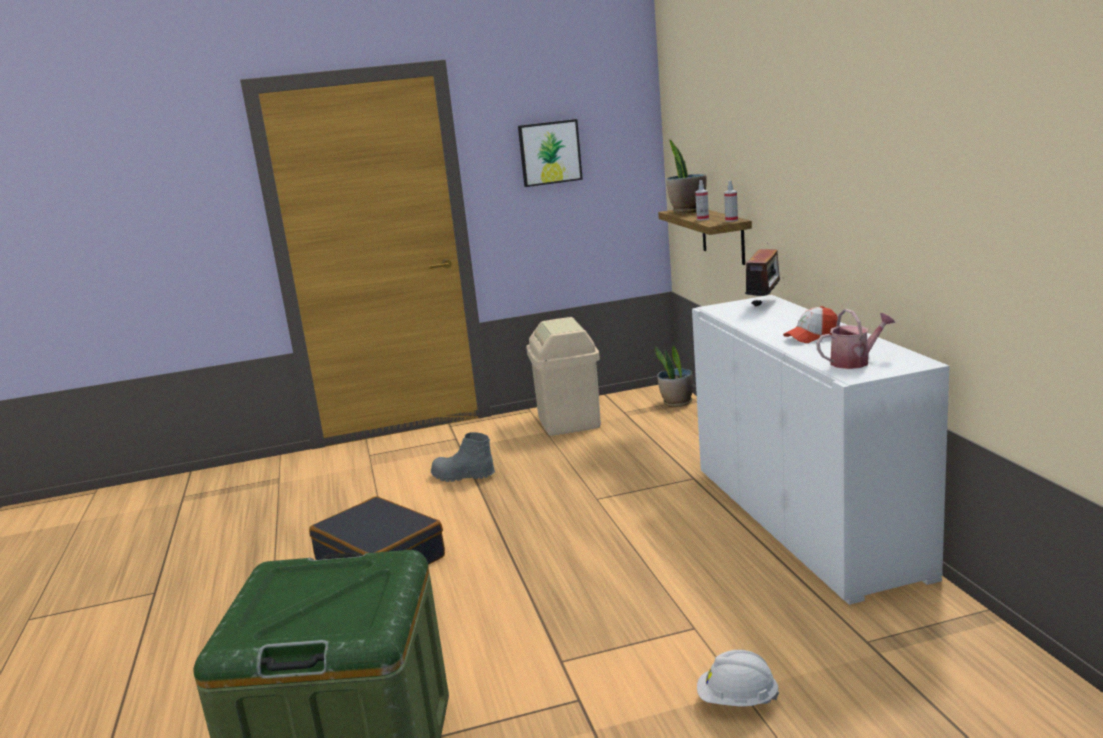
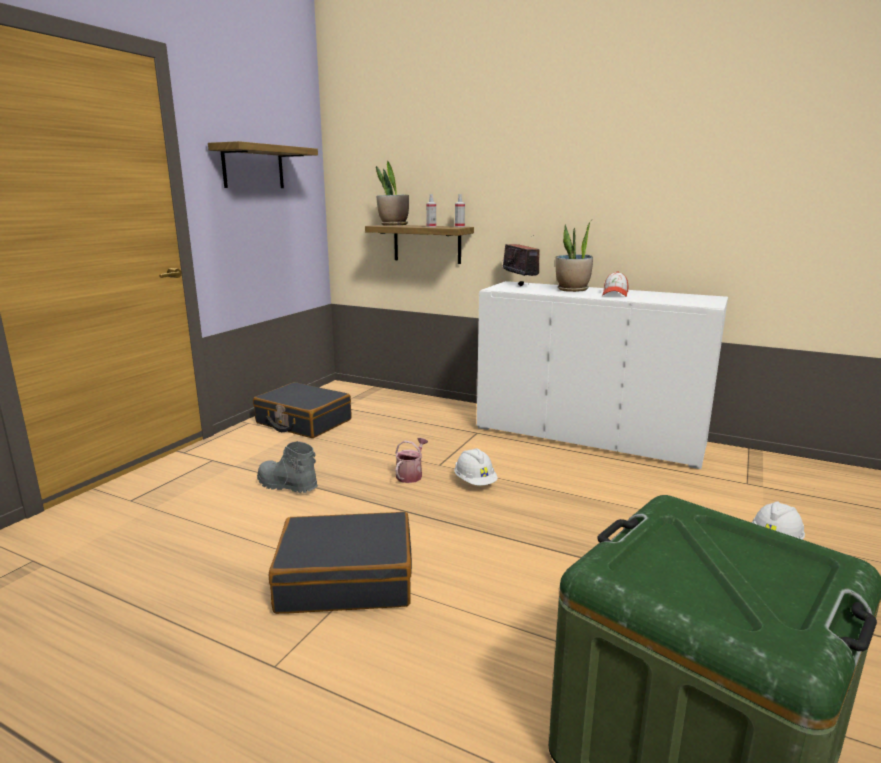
camera: 50 degrees left, 0 degrees up
grey boot [431,432,495,482] -> grey boot turned 60 degrees clockwise [257,441,318,493]
picture [518,119,583,187] -> shelf [208,141,318,188]
beige trash can [526,317,601,436] -> black suitcase [253,382,351,438]
potted plant [655,346,693,407] -> potted plant moved to [555,220,593,292]
watering can [816,309,895,369] -> watering can moved to [395,438,428,483]
none -> white hard hat [454,448,498,486]

